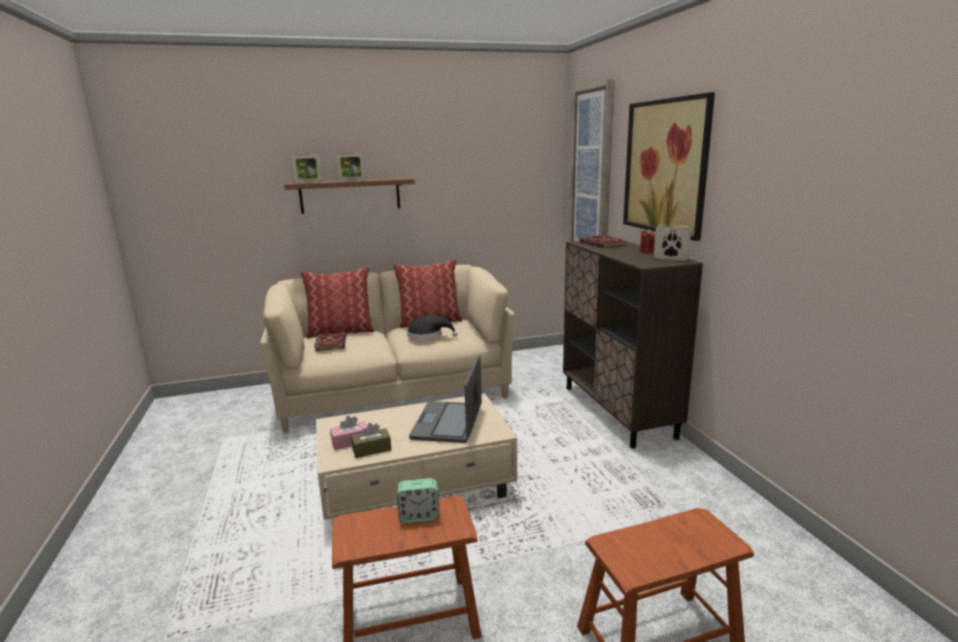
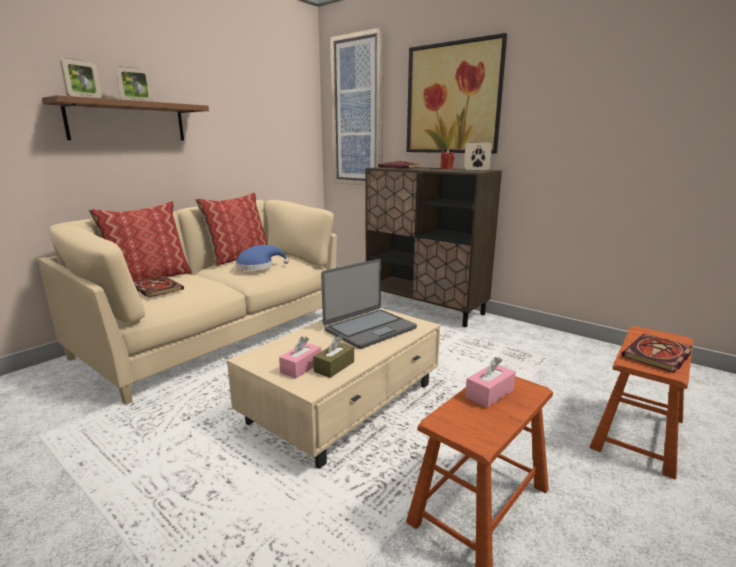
camera: 35 degrees left, 0 degrees up
alarm clock [397,478,440,523] -> pink tissue box [465,357,516,407]
black hat [407,315,458,340] -> blue hat [235,245,289,271]
laptop [409,354,482,443] -> laptop turned 105 degrees counterclockwise [321,259,417,349]
none -> book [621,333,693,373]

